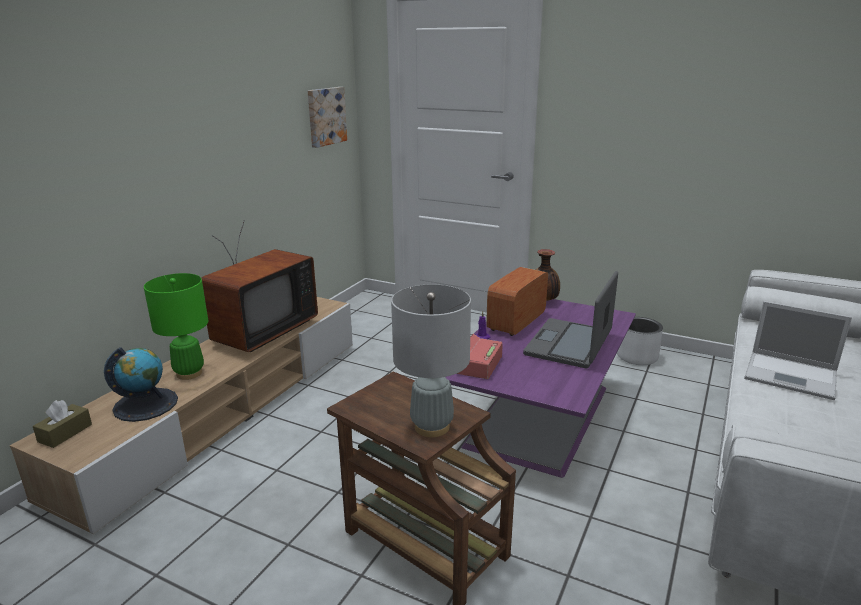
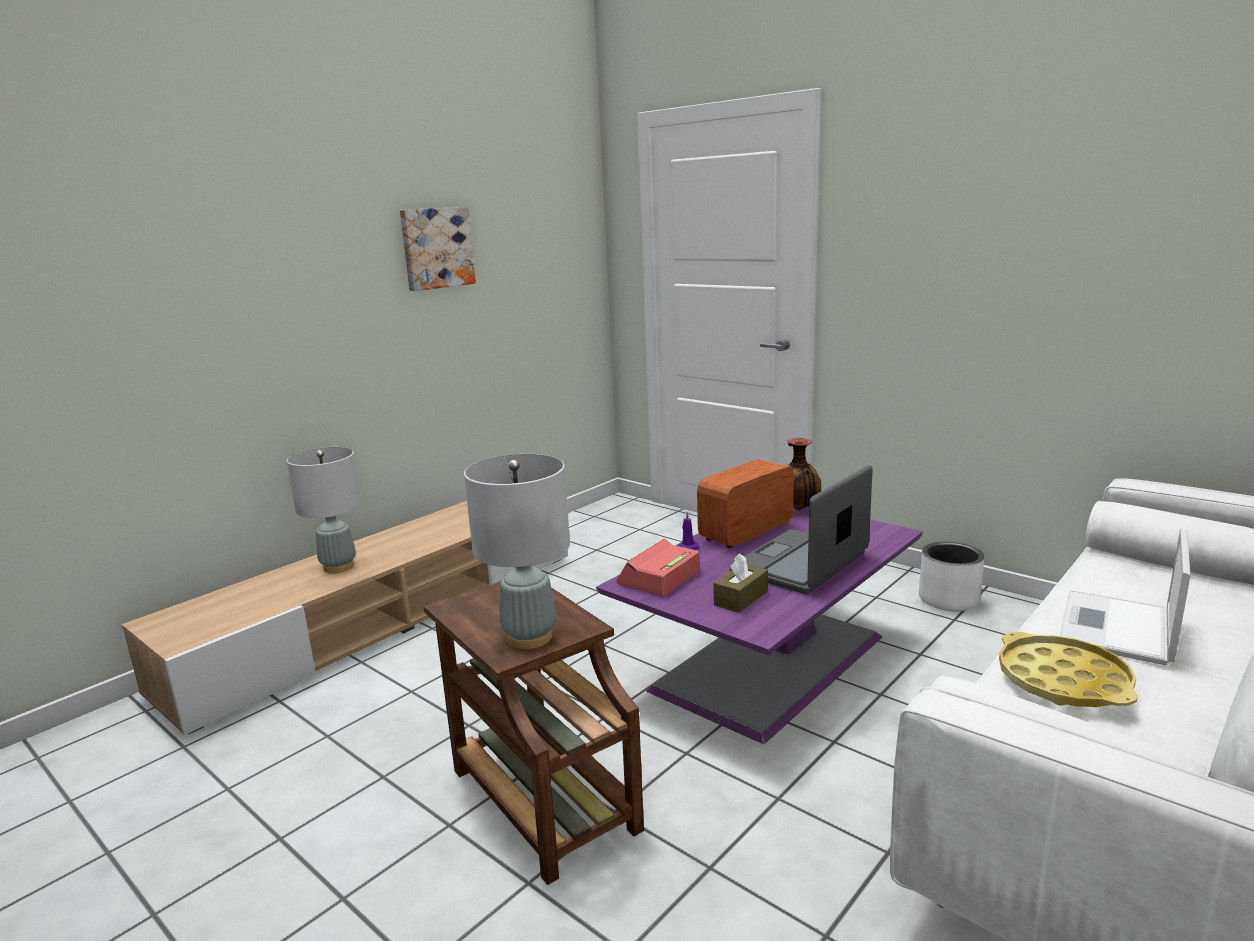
camera: 15 degrees right, 5 degrees down
brown tissue box [33,400,92,448] -> brown tissue box moved to [714,553,768,613]
globe [104,347,178,422] -> none
green table lamp [144,273,208,380] -> grey table lamp [287,447,361,573]
television [201,220,318,352] -> none
picture [308,87,347,148] -> picture moved to [400,207,476,291]
laptop [744,301,852,400] -> laptop turned 75 degrees clockwise [1060,528,1191,666]
none -> yellow tray [999,632,1138,707]

